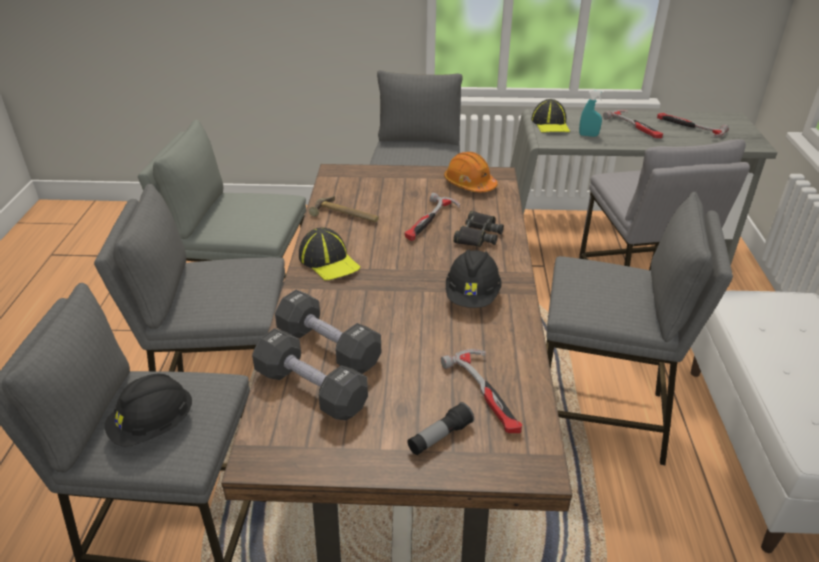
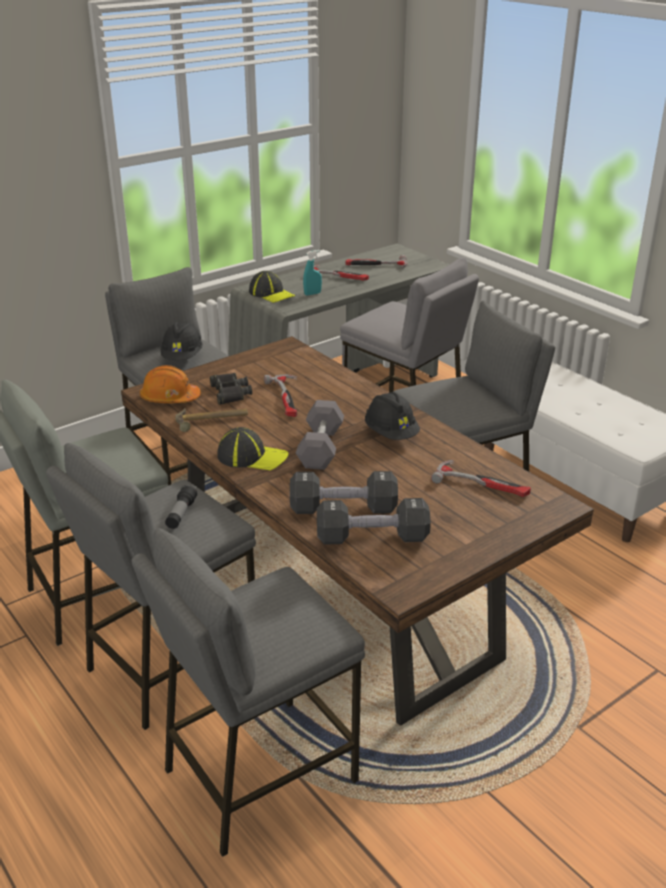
camera: 40 degrees left, 5 degrees down
black hard hat [105,374,192,447] -> black hard hat moved to [161,322,203,360]
flashlight [407,402,474,455] -> flashlight moved to [165,485,197,529]
orange hard hat [444,152,498,192] -> orange hard hat moved to [140,365,201,403]
black binoculars [453,211,504,247] -> black binoculars moved to [210,373,252,405]
none -> grey dumbbell [296,400,344,470]

